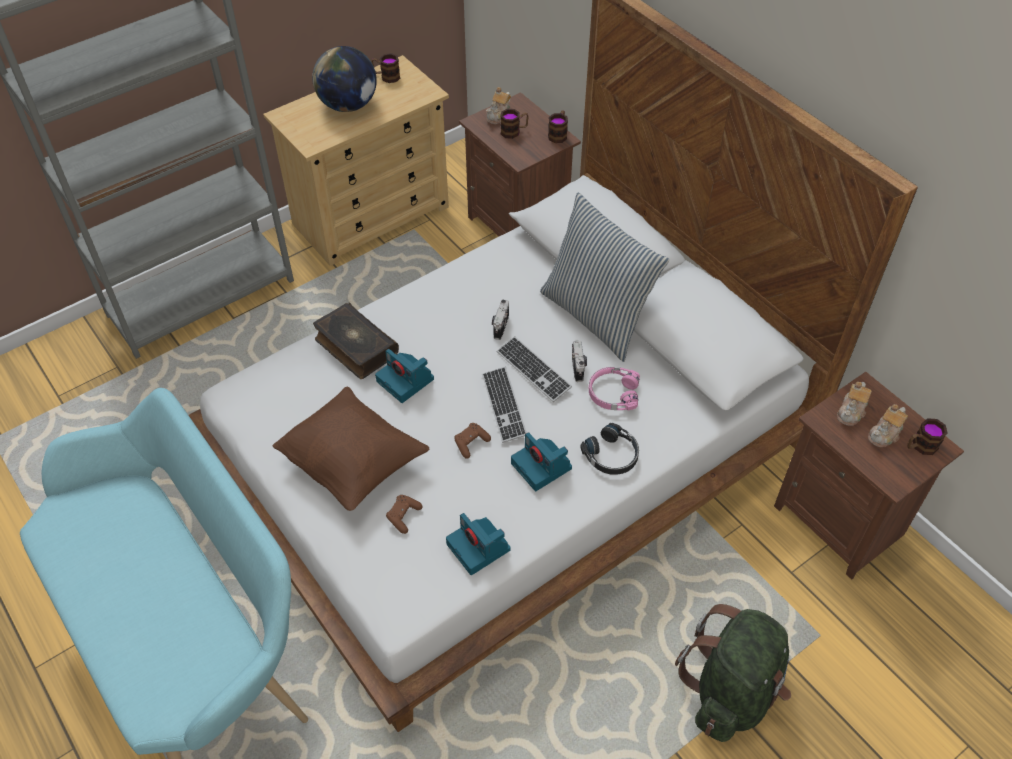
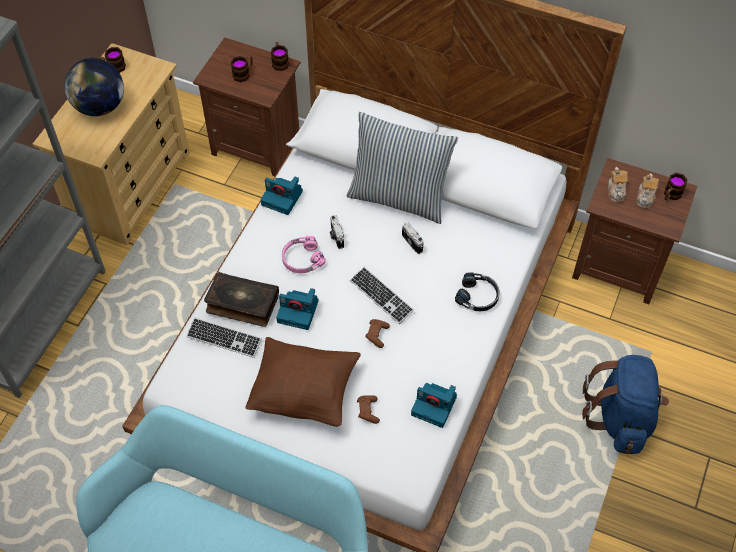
camera: 30 degrees left, 5 degrees up
teapot [486,87,511,124] -> none
keyboard [497,336,572,402] -> keyboard moved to [187,318,262,358]
camera [511,432,572,491] -> camera moved to [260,177,303,215]
pink headphones [589,367,640,410] -> pink headphones moved to [282,236,325,273]
green backpack [675,604,791,742] -> blue backpack [582,355,669,454]

